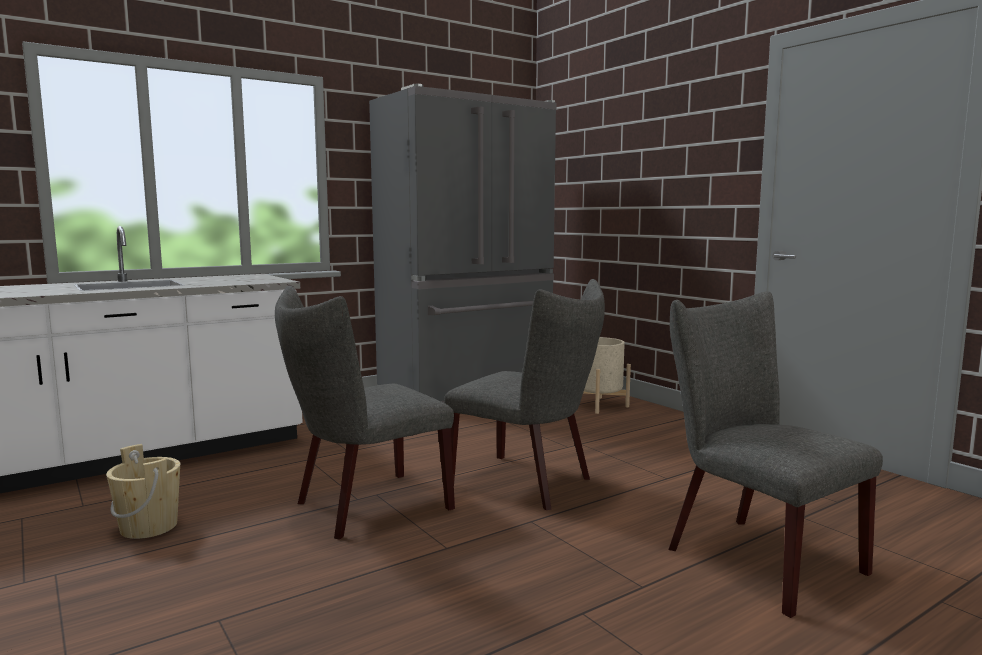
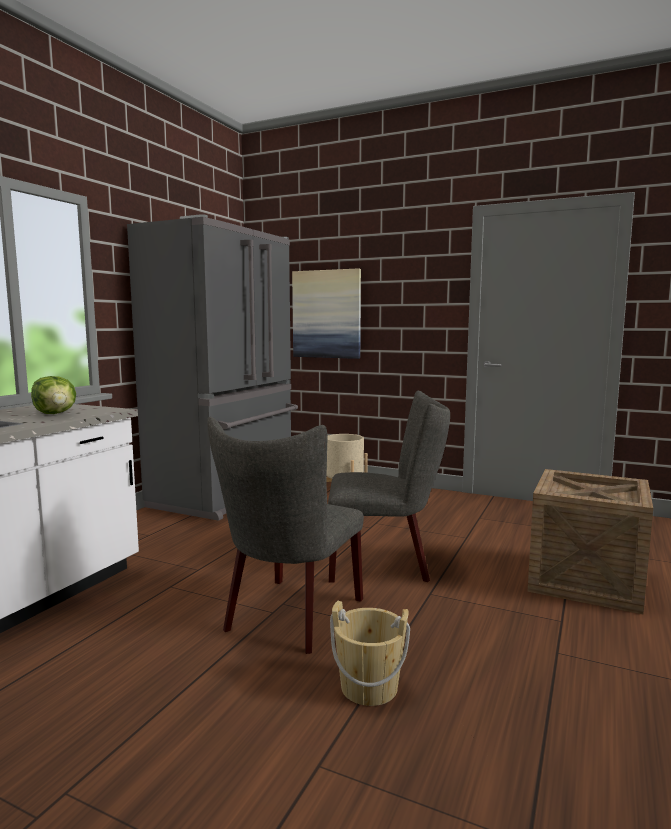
camera: 30 degrees left, 0 degrees up
beige bucket [106,444,180,539] -> beige bucket moved to [330,601,410,706]
grey chair [668,291,883,618] -> crate [528,469,653,614]
none -> lettuce [31,376,76,414]
none -> picture [292,268,361,359]

